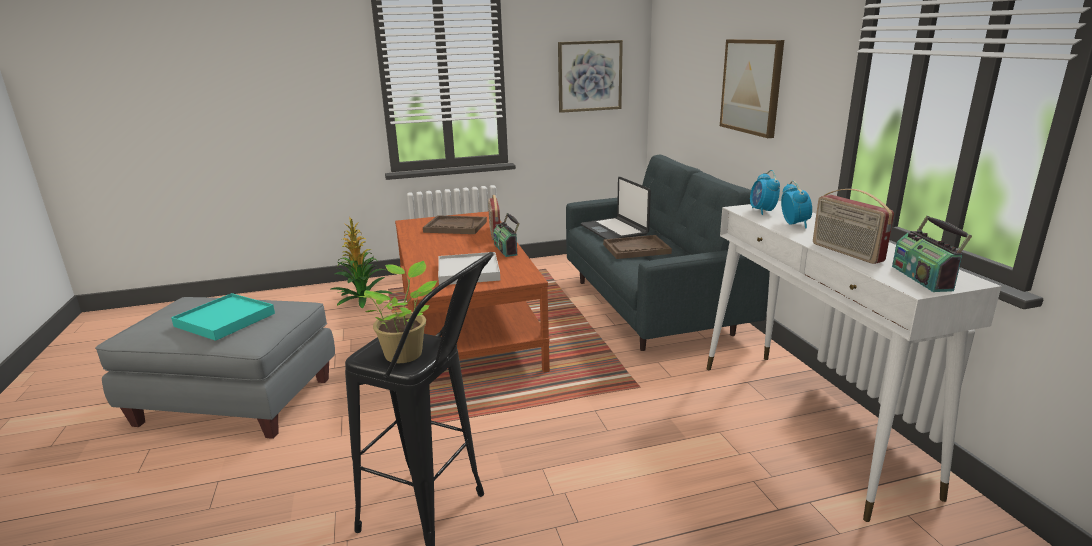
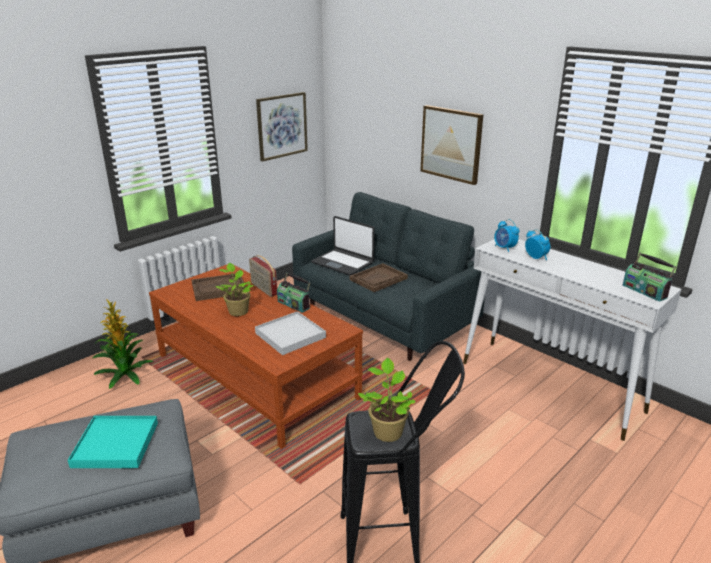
camera: 30 degrees left, 5 degrees up
radio [813,189,894,264] -> none
none -> potted plant [215,263,254,316]

